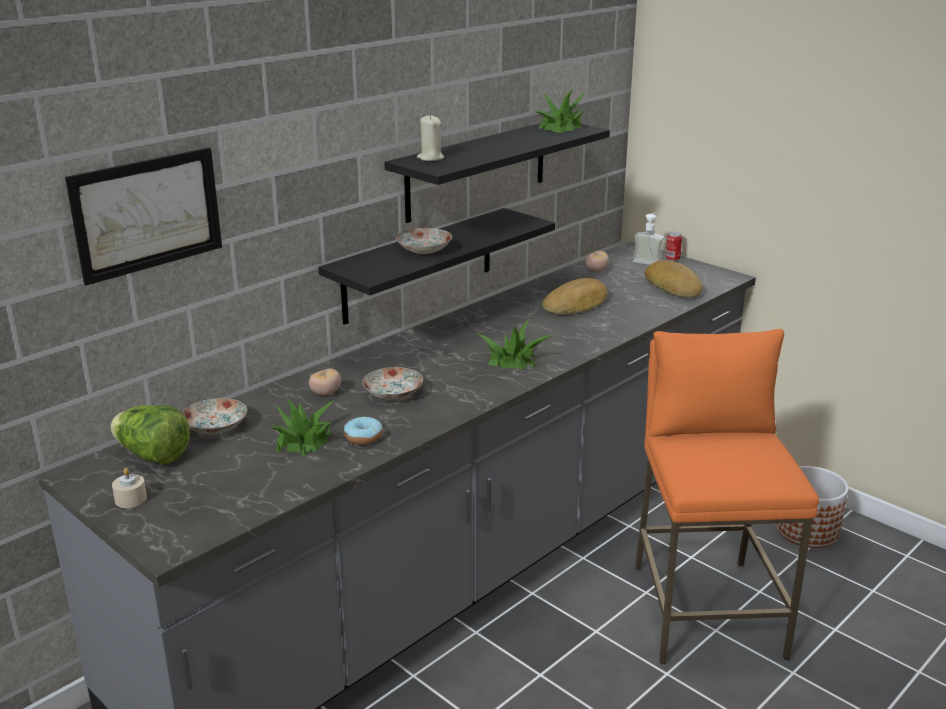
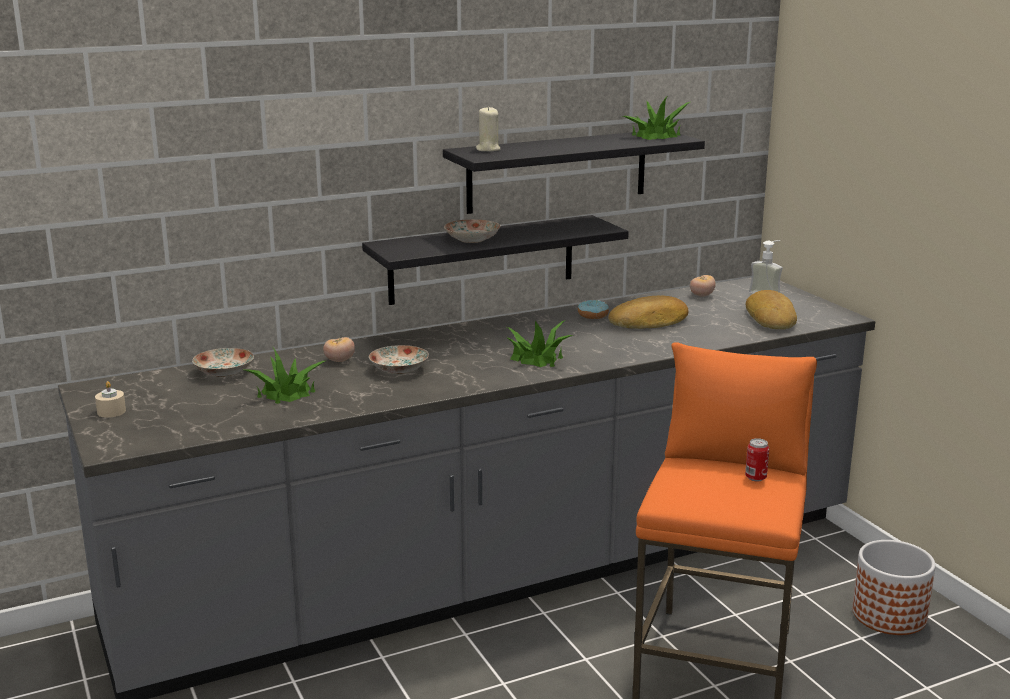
camera: 20 degrees right, 5 degrees down
picture [65,148,222,286] -> none
lettuce [110,405,190,464] -> none
donut [344,416,383,445] -> donut moved to [578,300,609,319]
can [665,231,682,261] -> can moved to [745,438,769,482]

